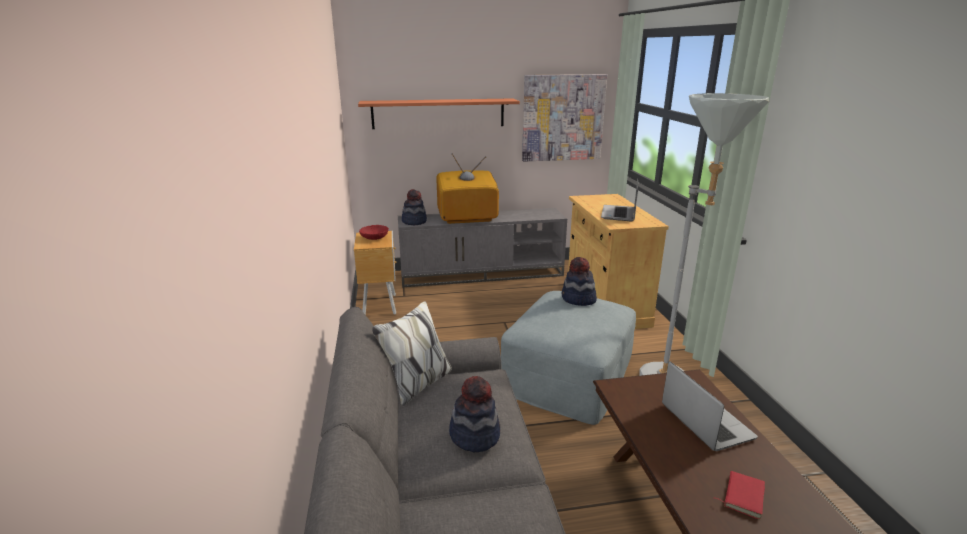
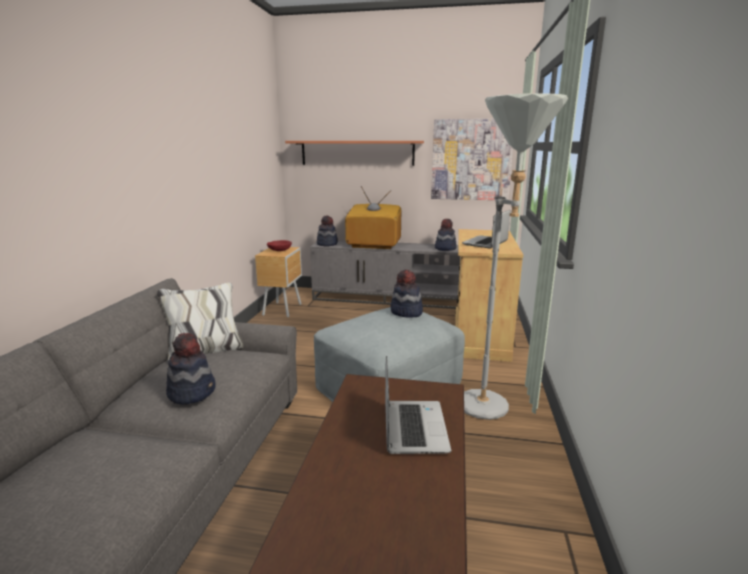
camera: 20 degrees right, 5 degrees down
red book [713,471,765,520] -> none
none -> hat [435,219,457,251]

